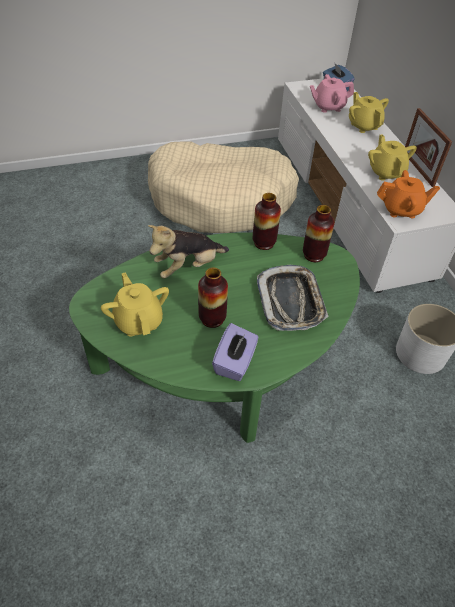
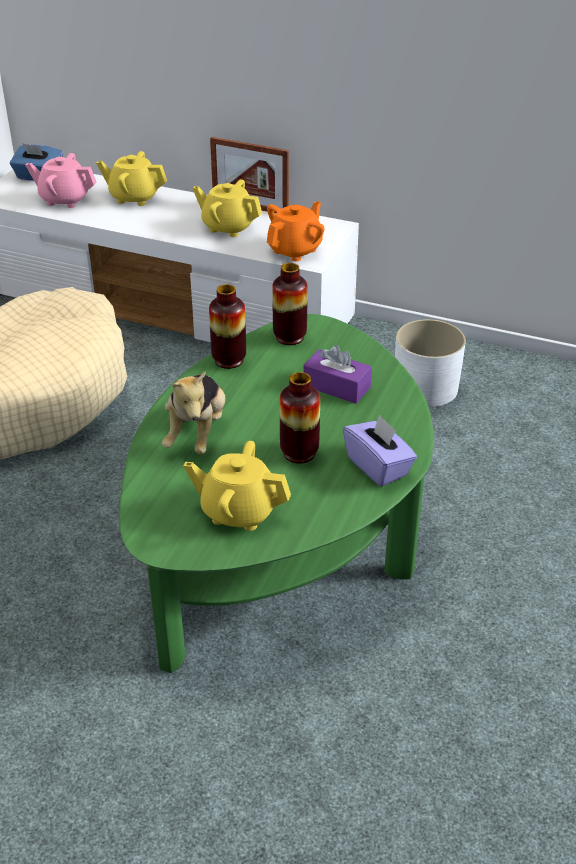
camera: 50 degrees left, 10 degrees down
tray [257,265,329,331] -> purple tissue box [304,345,372,404]
pink teapot [310,74,354,113] -> pink teapot turned 75 degrees clockwise [25,153,97,208]

